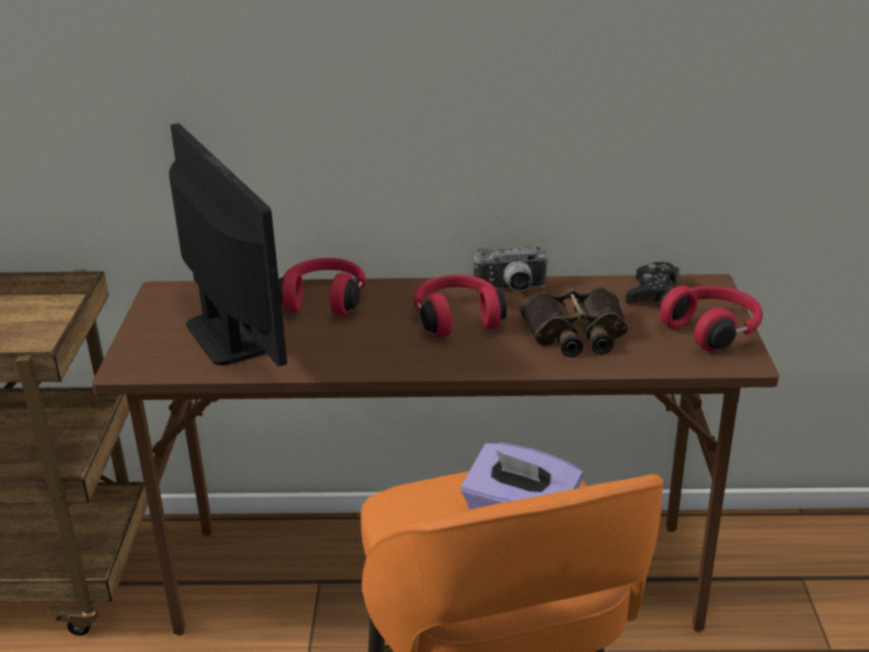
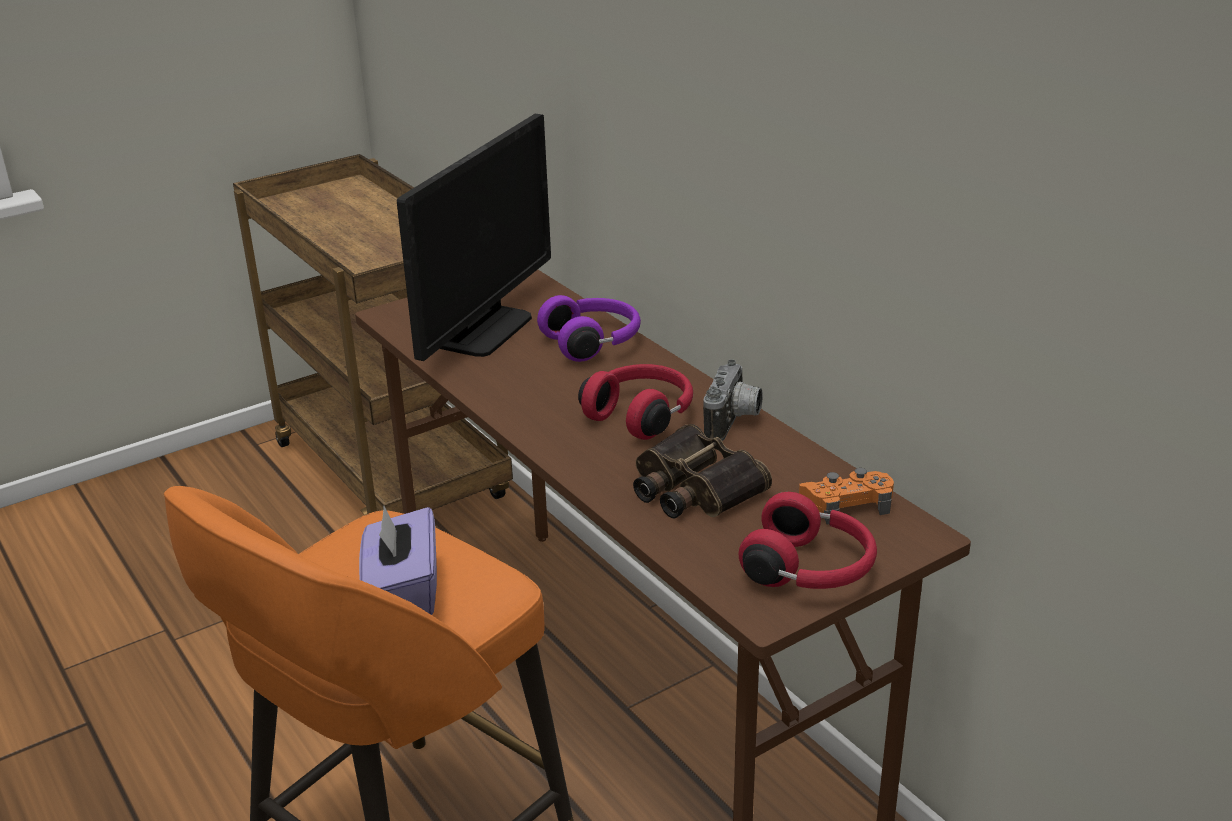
camera: 55 degrees right, 0 degrees up
red headphones [279,258,366,315] -> purple headphones [537,295,641,362]
camera [474,247,549,292] -> camera turned 120 degrees counterclockwise [703,359,763,441]
black game controller [625,262,680,303] -> orange game controller [799,468,894,525]

